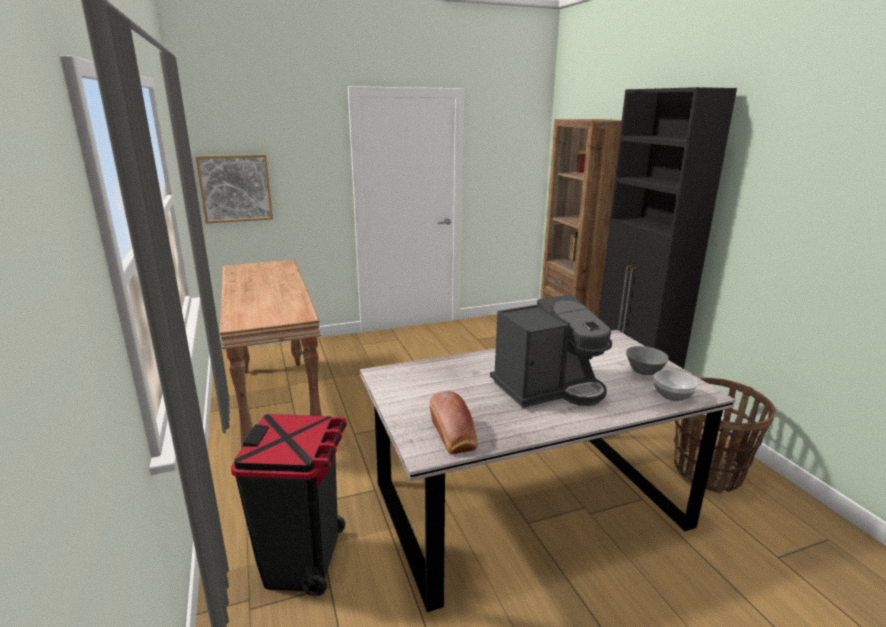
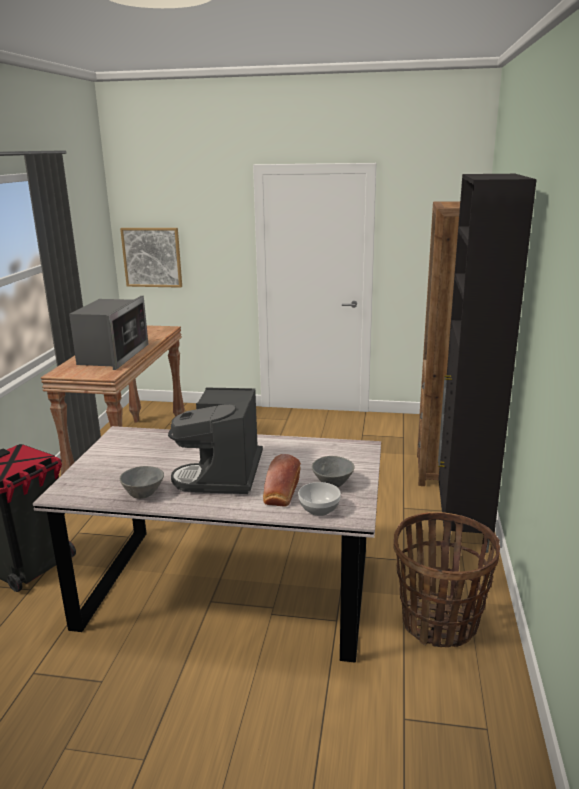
camera: 30 degrees right, 0 degrees up
bread [429,391,478,454] -> bread moved to [263,454,301,507]
coffee machine [490,294,612,408] -> coffee machine turned 90 degrees clockwise [168,388,263,494]
none -> microwave [69,296,148,370]
none -> grey bowl [120,466,164,499]

